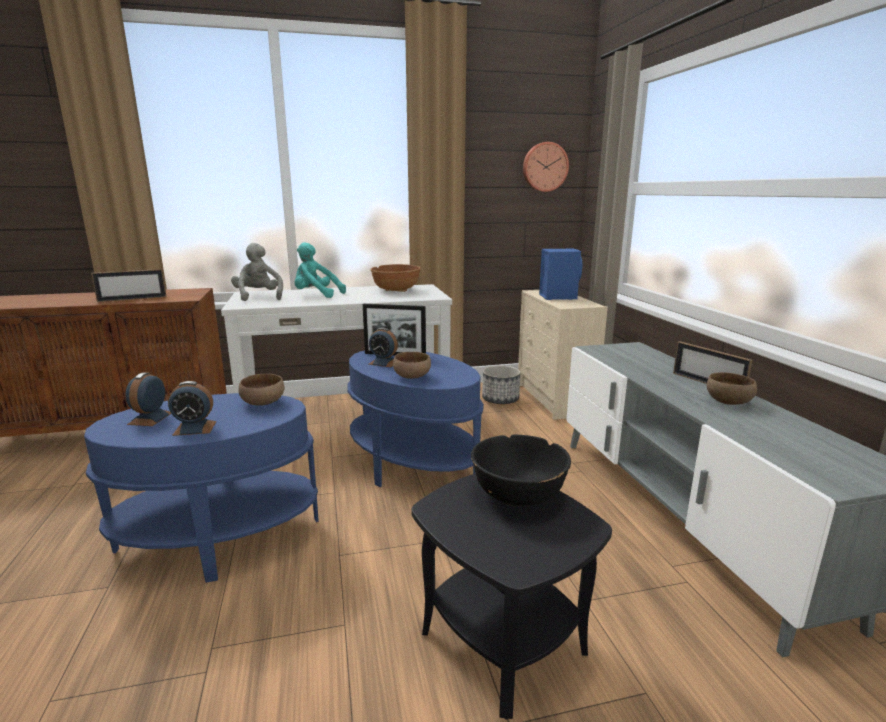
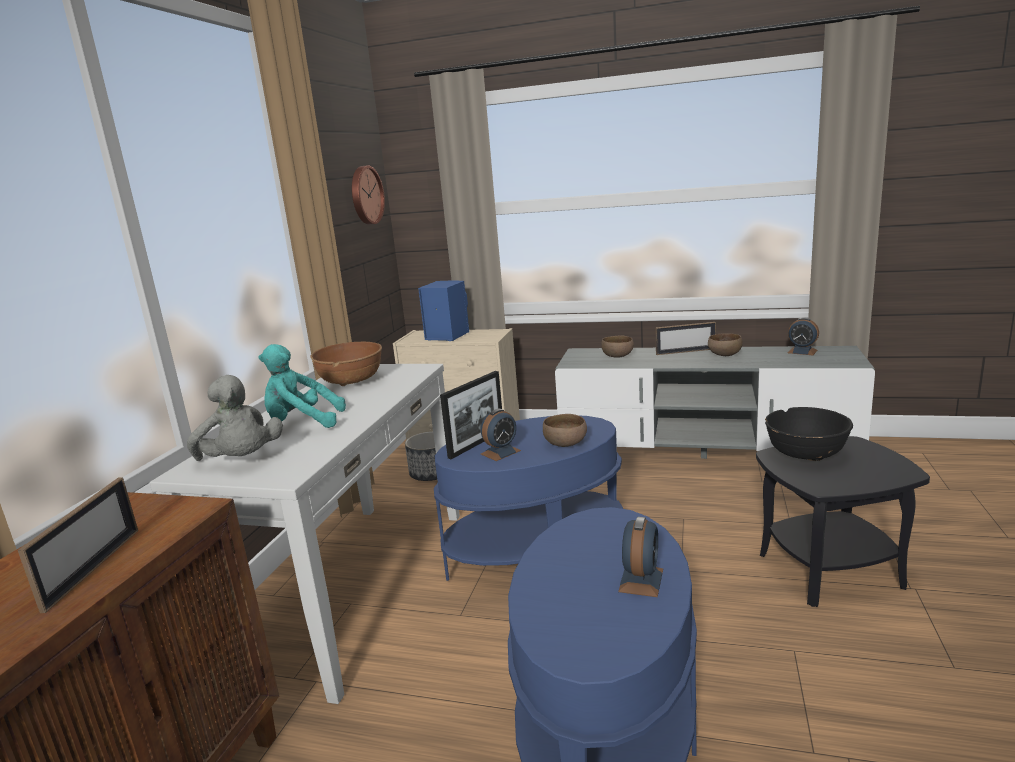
camera: 60 degrees left, 0 degrees up
alarm clock [125,373,171,426] -> alarm clock moved to [788,317,819,355]
grey plush toy [231,243,283,301] -> grey plush toy turned 135 degrees counterclockwise [187,375,283,461]
brown bowl [238,374,285,406] -> brown bowl moved to [601,336,634,358]
turquoise plush toy [295,242,346,298] -> turquoise plush toy turned 45 degrees clockwise [259,344,346,428]

